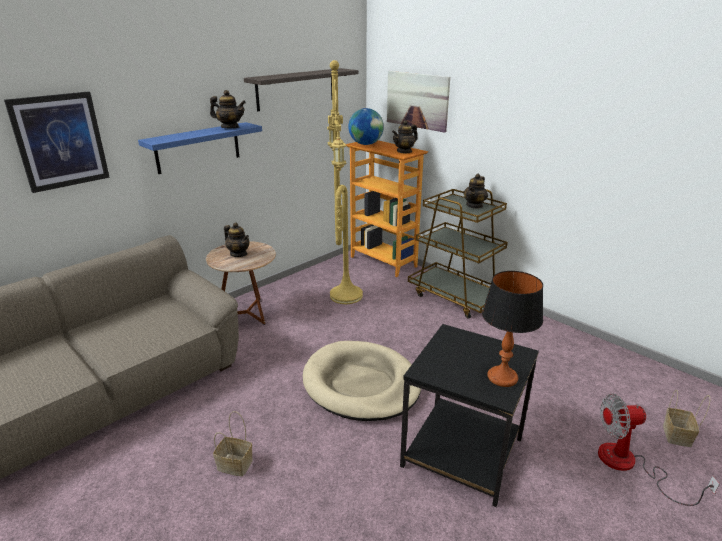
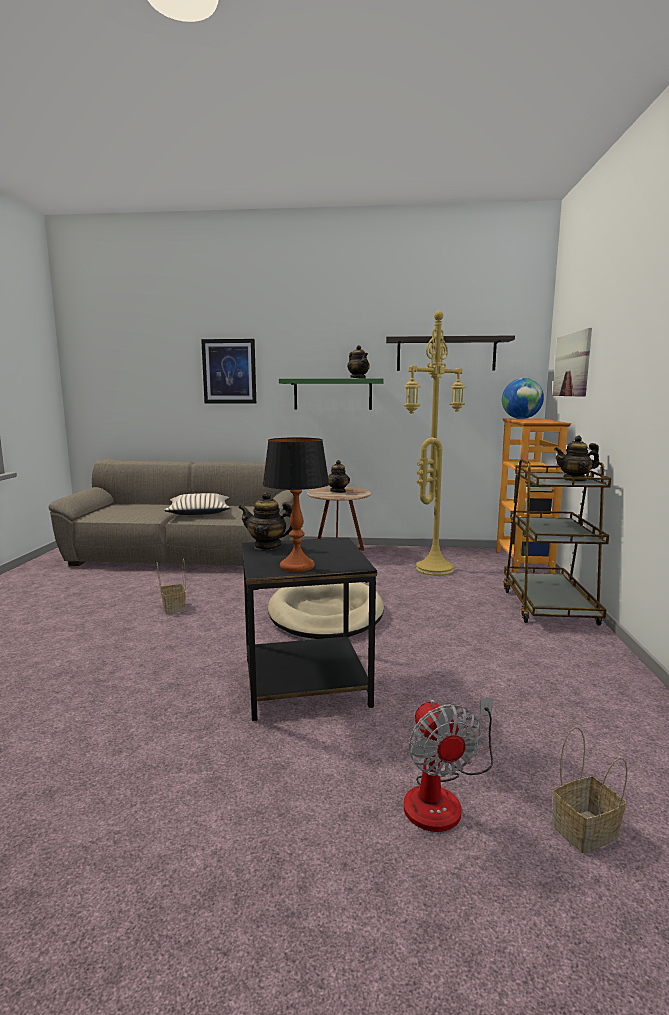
camera: 50 degrees right, 15 degrees down
blue shelf [138,122,262,174] -> green shelf [279,378,384,410]
teapot [392,120,418,154] -> teapot moved to [238,491,293,550]
fan [598,393,719,506] -> fan turned 150 degrees counterclockwise [404,697,493,832]
none -> beige pillow [164,493,230,515]

